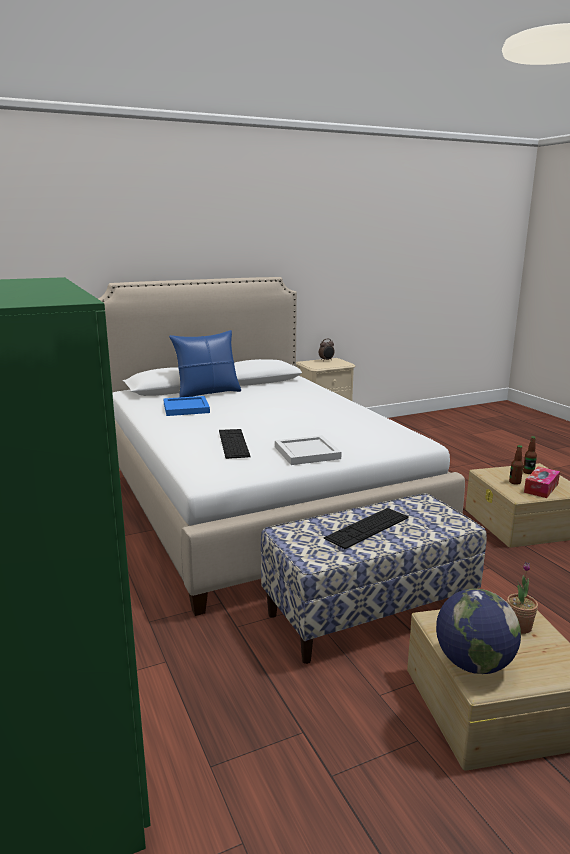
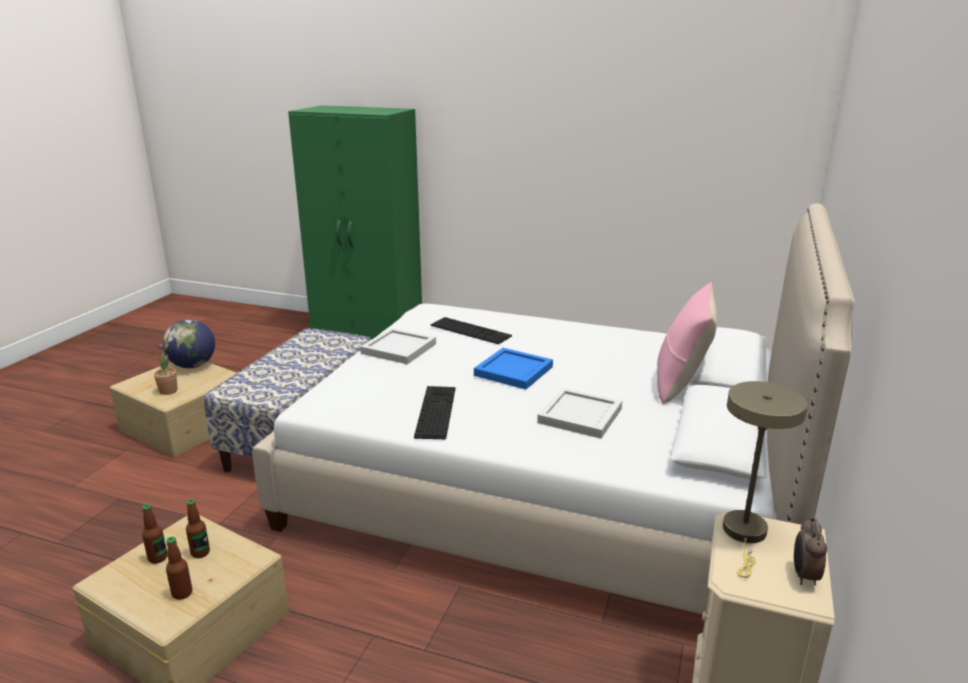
camera: 135 degrees right, 5 degrees up
blue tray [163,396,210,416] -> blue tray moved to [474,348,553,390]
blue pillow [169,330,241,397] -> pink pillow [657,282,717,404]
keyboard [324,508,409,549] -> keyboard moved to [414,386,456,439]
tissue box [524,467,560,498] -> bottle [142,504,168,564]
none -> white tray [537,388,622,439]
none -> beige table lamp [723,381,808,578]

